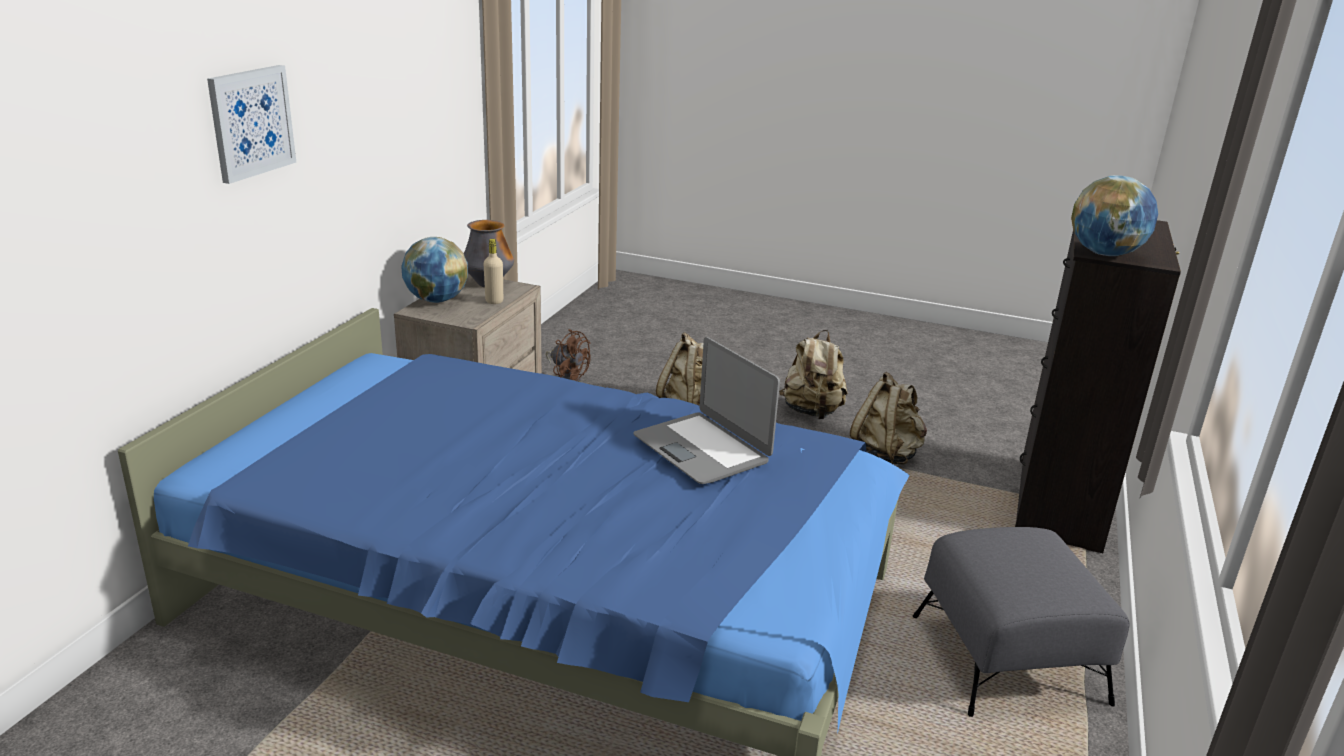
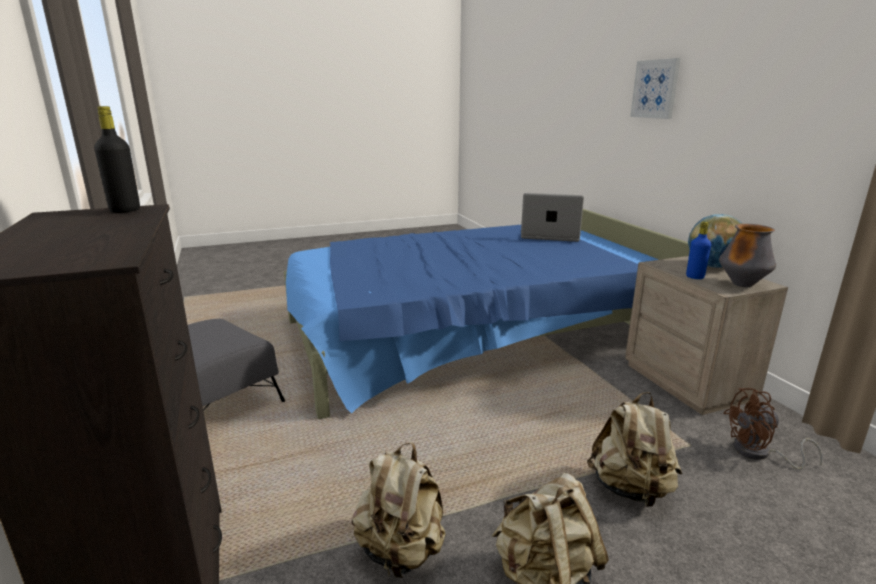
camera: 140 degrees right, 5 degrees down
beige bottle [484,239,503,304] -> blue bottle [686,222,711,279]
laptop [633,337,780,484] -> laptop moved to [521,193,584,242]
globe [1071,175,1158,256] -> black bottle [94,106,140,213]

